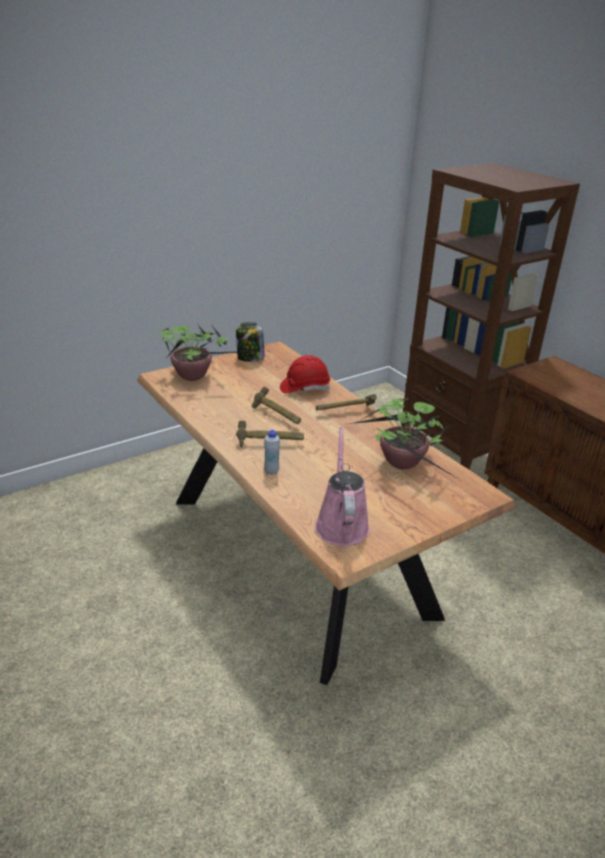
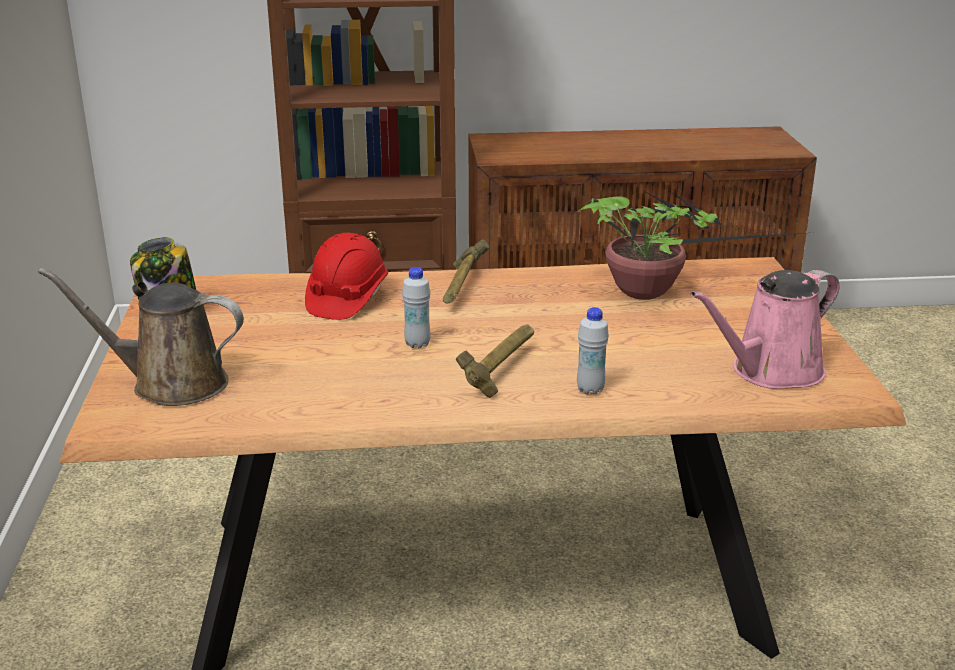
camera: 60 degrees left, 5 degrees down
potted plant [156,325,263,381] -> brown watering can [38,268,244,406]
hammer [252,387,301,424] -> white bottle [402,267,431,348]
pink watering can [315,427,370,546] -> pink watering can turned 60 degrees counterclockwise [690,270,839,389]

